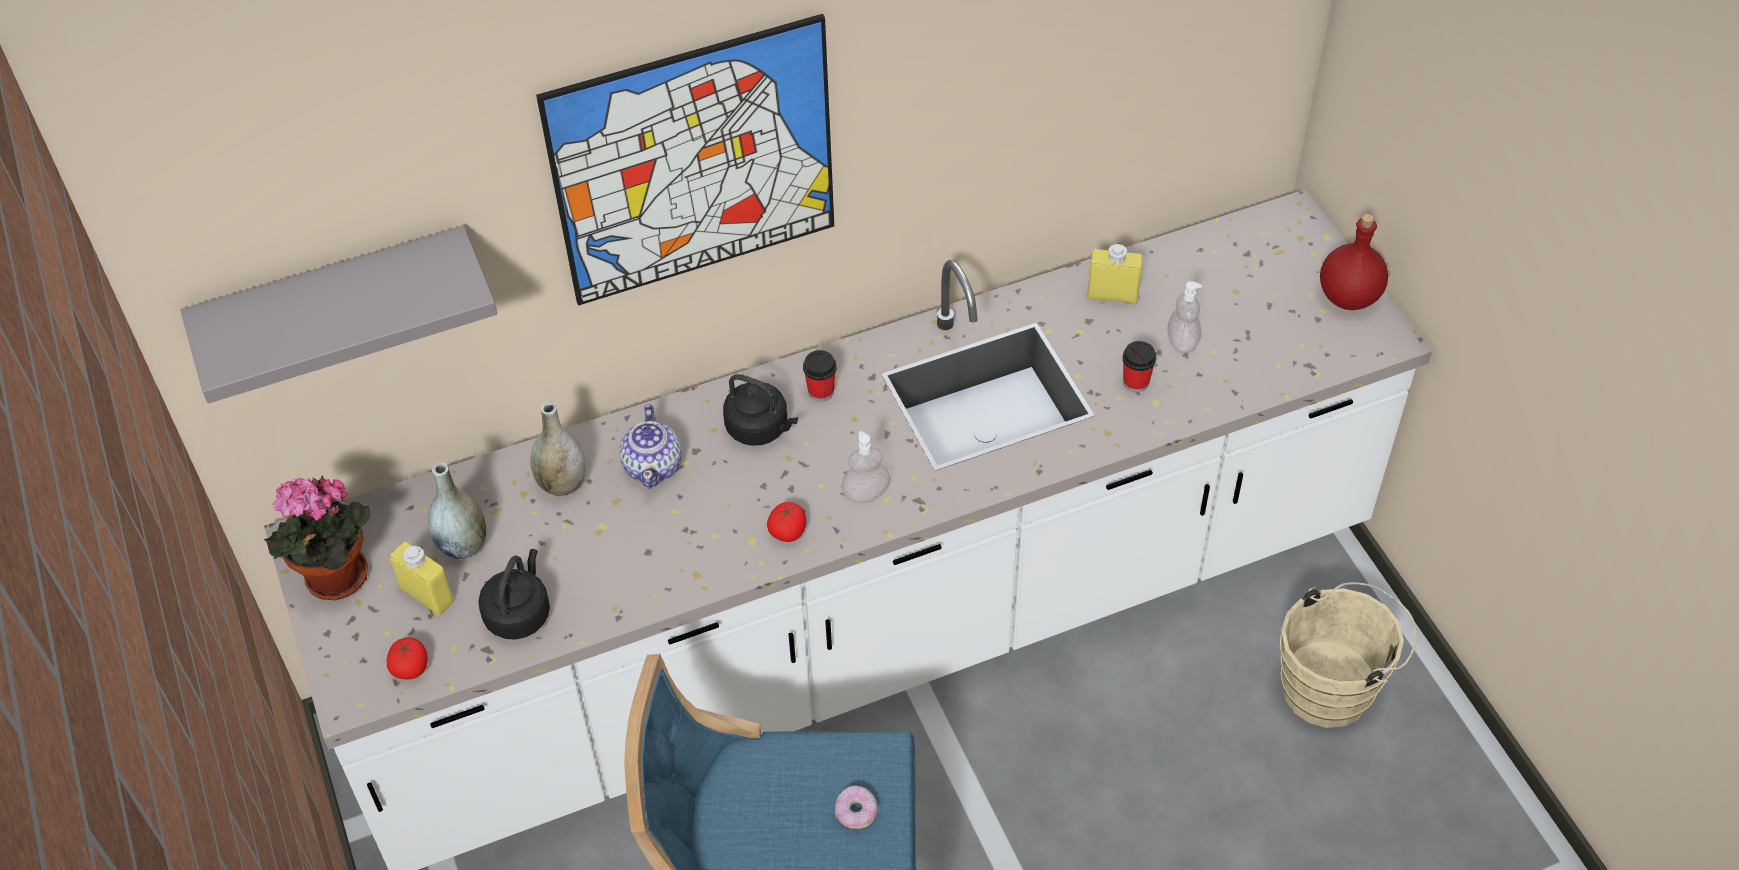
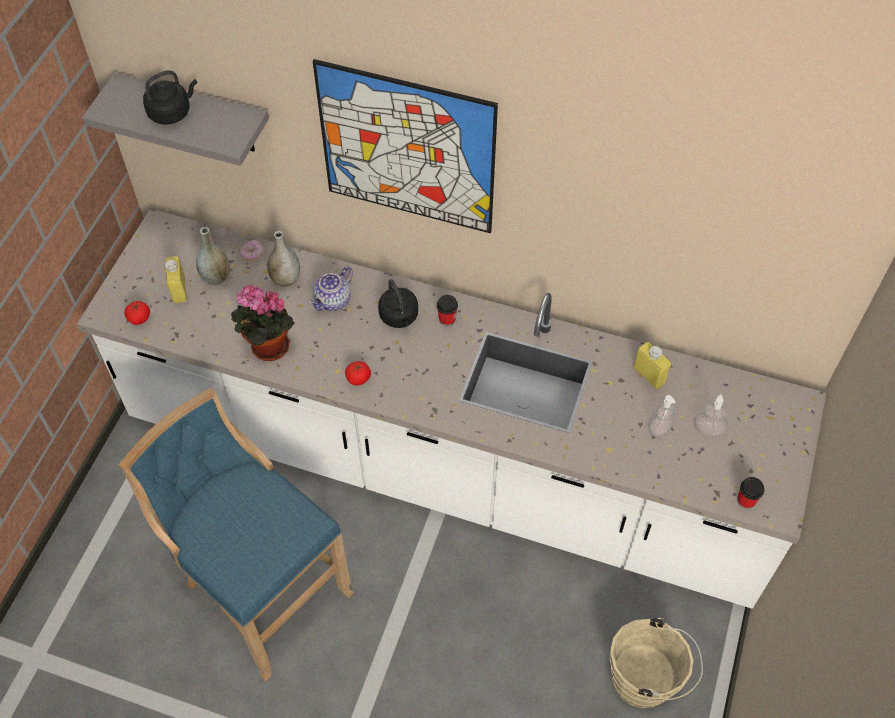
camera: 40 degrees right, 5 degrees up
potted plant [264,476,371,600] -> potted plant moved to [231,284,294,361]
black kettle [478,549,550,640] -> black kettle moved to [143,70,197,125]
donut [835,785,877,829] -> donut moved to [240,240,263,262]
soap dispenser [841,431,891,503] -> soap dispenser moved to [694,394,727,436]
cup [1122,341,1156,392] -> cup moved to [737,477,764,509]
red bottle [1320,214,1388,310] -> none

